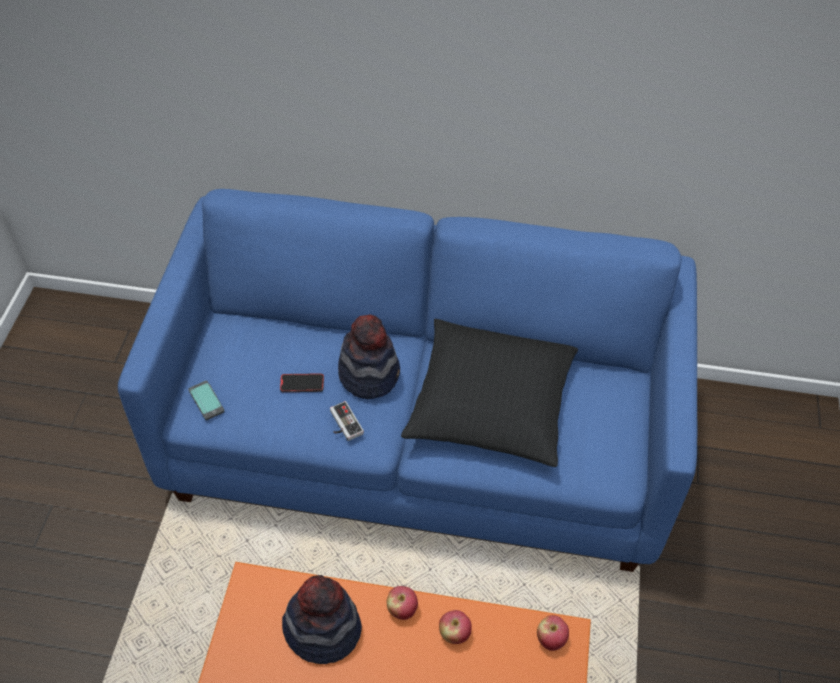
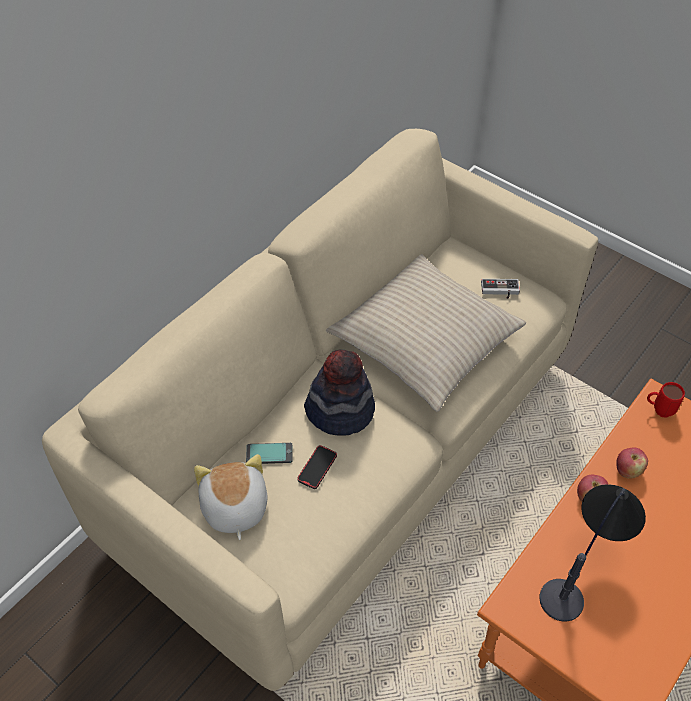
camera: 60 degrees left, 0 degrees up
blue sofa [118,189,697,572] -> beige sofa [42,129,598,691]
phone [188,381,224,420] -> phone moved to [246,443,292,464]
hat [282,575,362,664] -> table lamp [539,484,646,622]
game controller [330,401,364,441] -> game controller moved to [481,279,520,299]
black pillow [401,319,578,467] -> beige pillow [326,254,526,412]
apple [537,615,569,651] -> red mug [647,382,685,418]
none -> plush toy [194,454,267,540]

